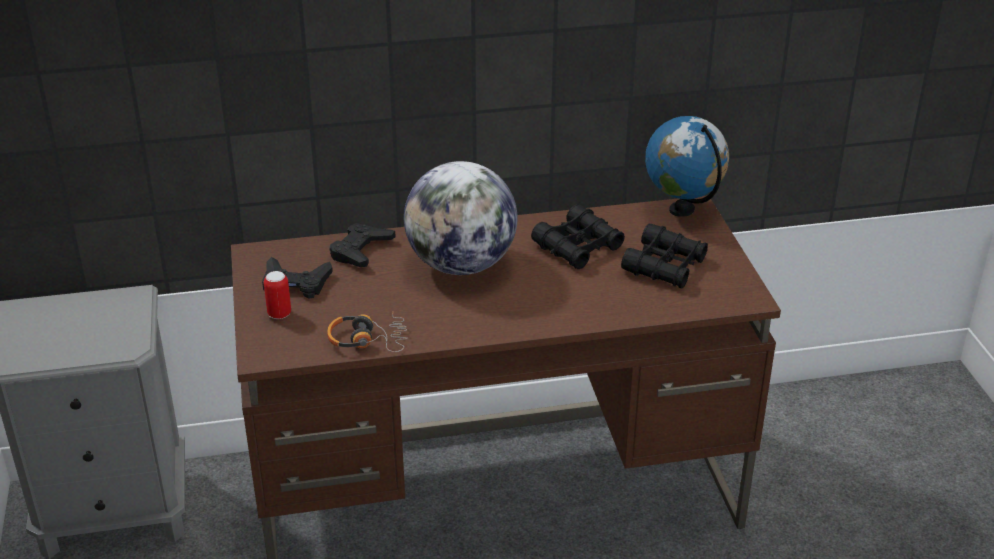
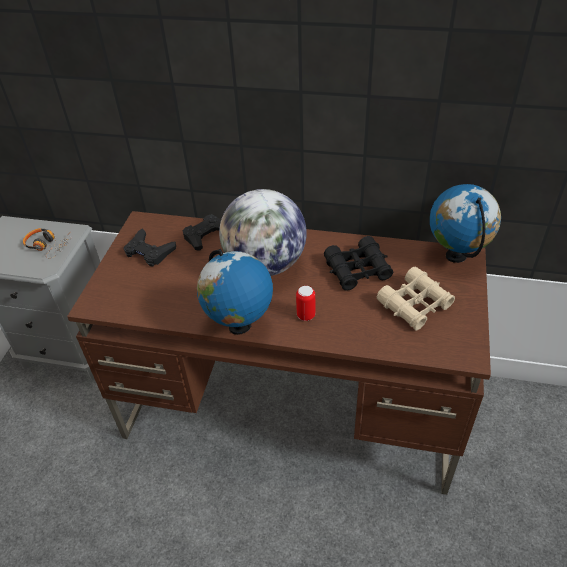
camera: 25 degrees right, 10 degrees up
can [264,271,291,319] -> can moved to [296,286,315,321]
headphones [327,311,407,352] -> headphones moved to [23,228,72,258]
black binoculars [621,224,708,289] -> beige binoculars [377,267,455,331]
none -> globe [197,249,273,335]

